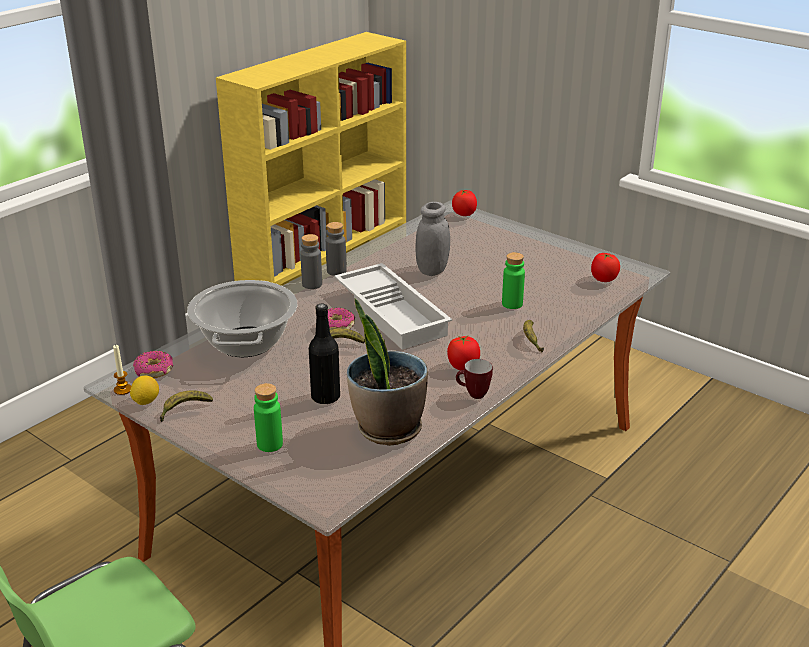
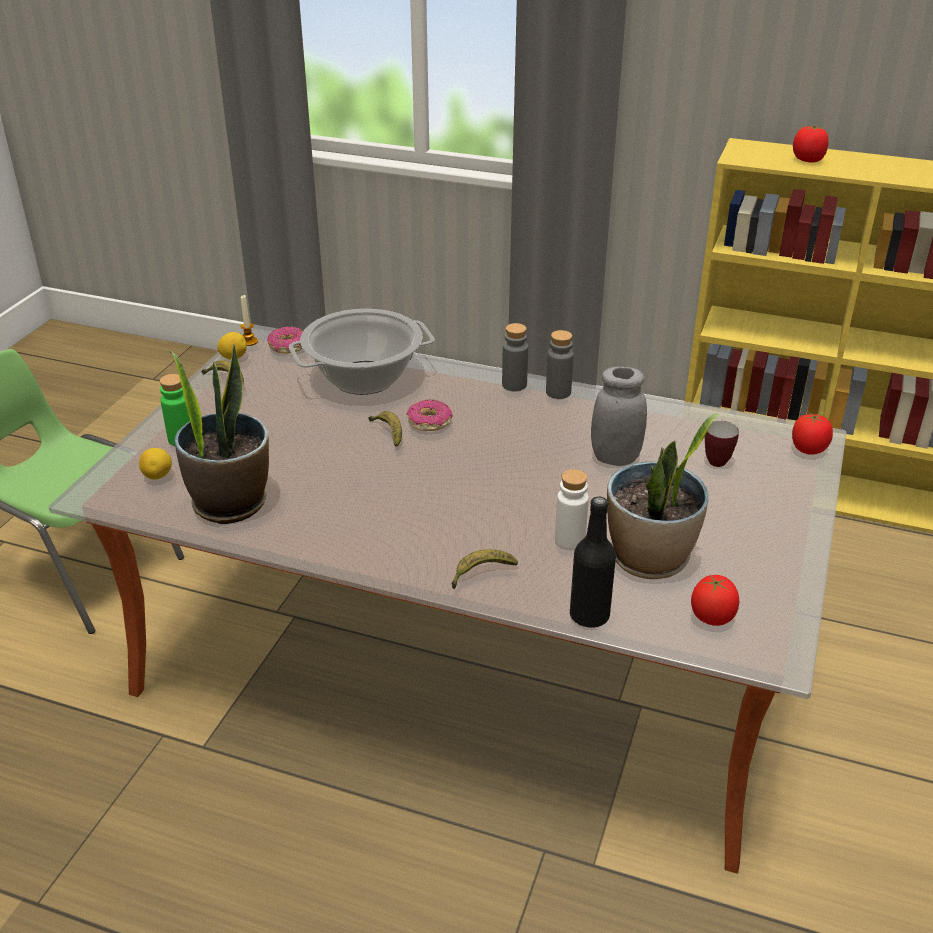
camera: 70 degrees right, 5 degrees up
black bottle [309,304,340,404] -> black bottle moved to [570,496,616,628]
white tray [334,263,452,350] -> none
tomato [447,335,480,370] -> tomato moved to [793,126,829,163]
mug [456,359,493,399] -> mug moved to [705,421,739,467]
green bottle [502,252,525,309] -> white bottle [555,469,589,550]
none -> lemon [139,448,172,480]
none -> potted plant [607,414,718,579]

